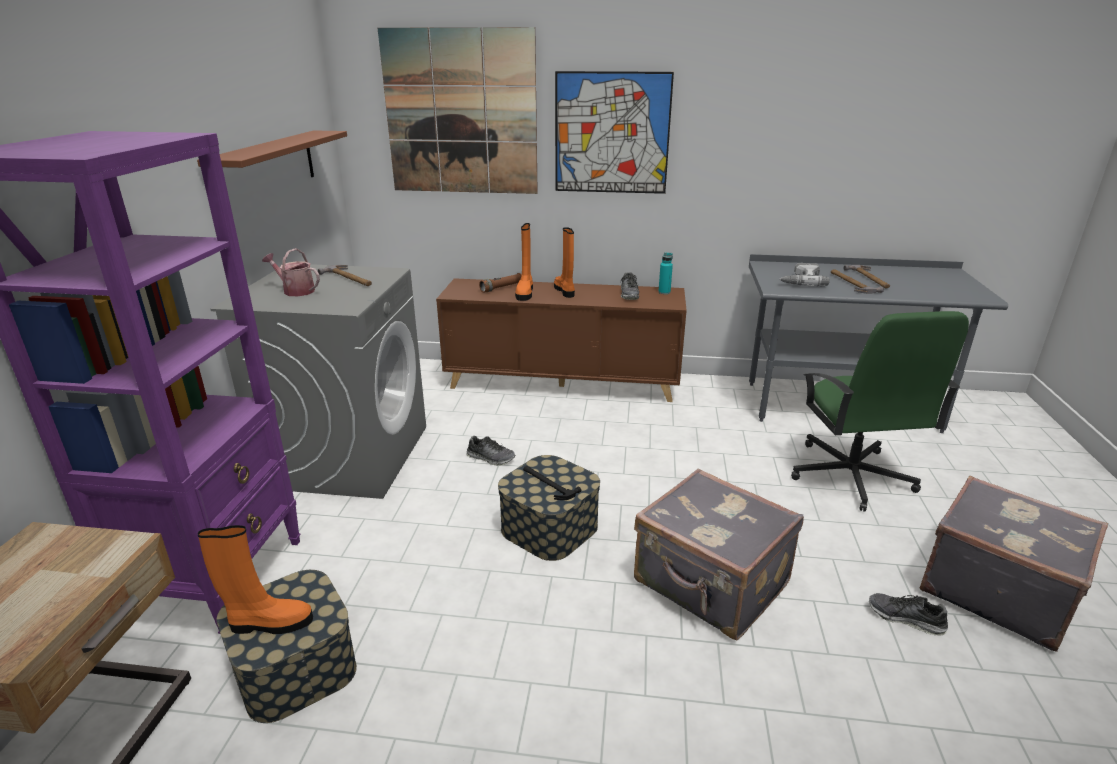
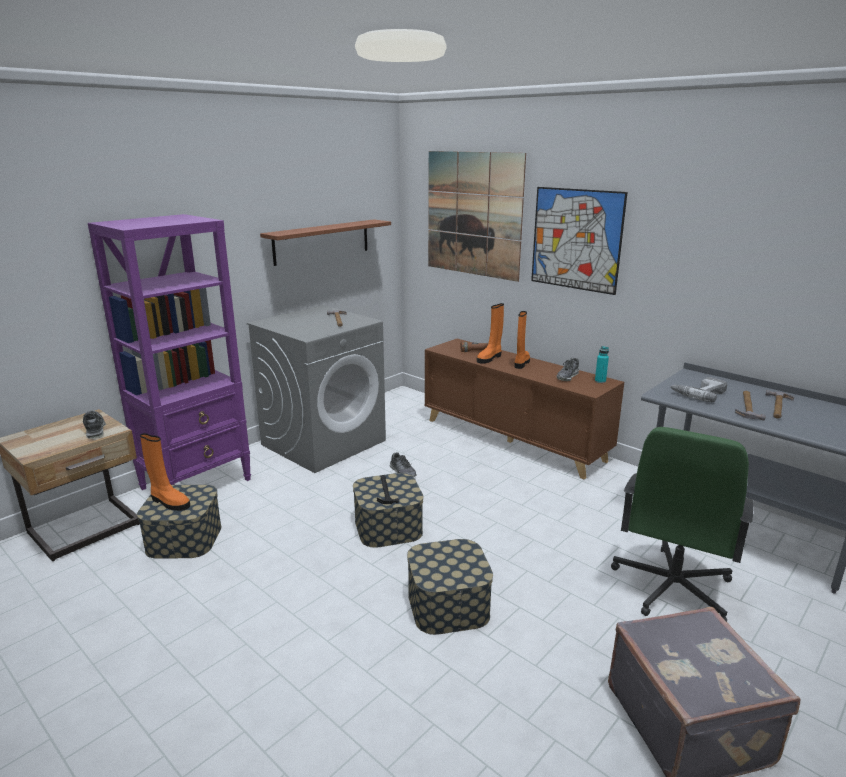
camera: 35 degrees right, 5 degrees down
watering can [262,248,320,296] -> none
grey suitcase [634,468,804,640] -> storage box [407,539,493,635]
shoe [869,593,948,635] -> shoe moved to [83,411,106,439]

